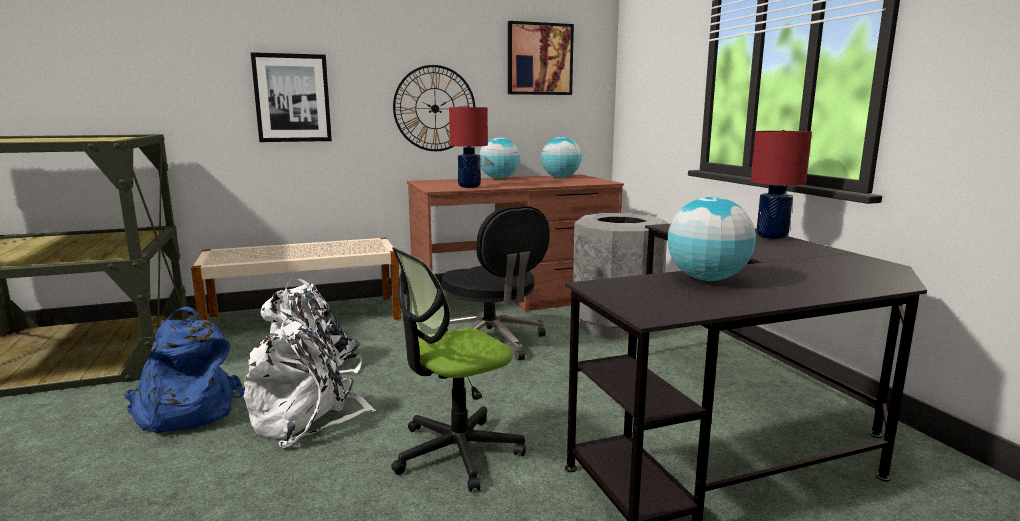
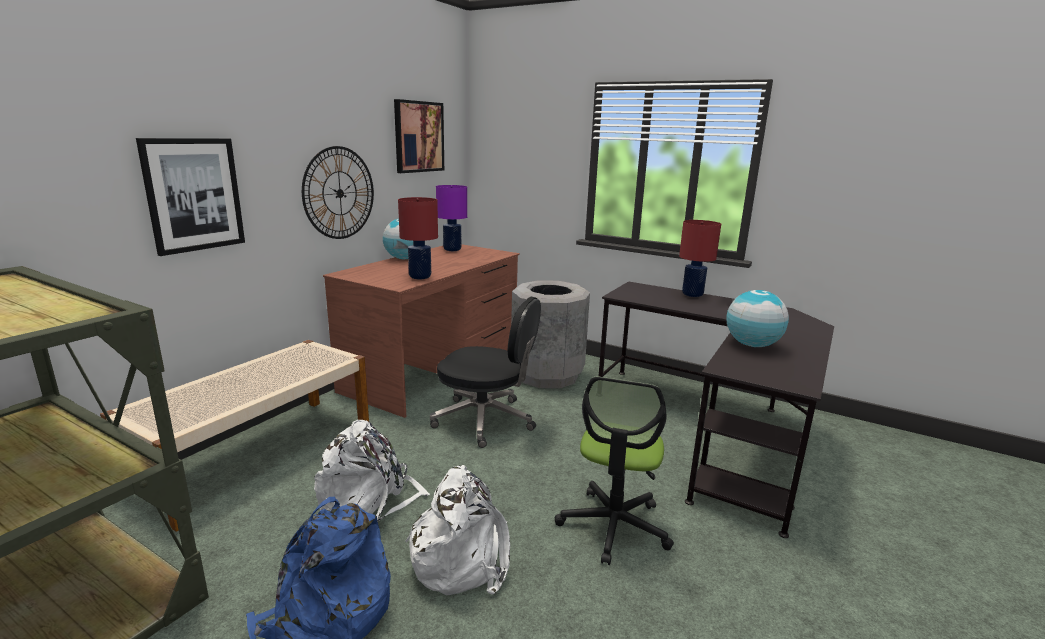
camera: 40 degrees left, 5 degrees up
globe [541,137,582,178] -> purple table lamp [436,185,467,251]

